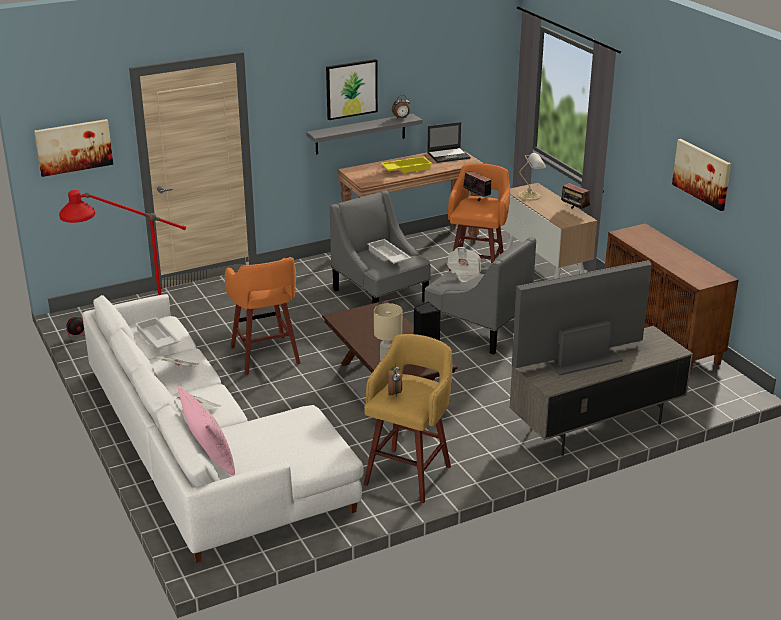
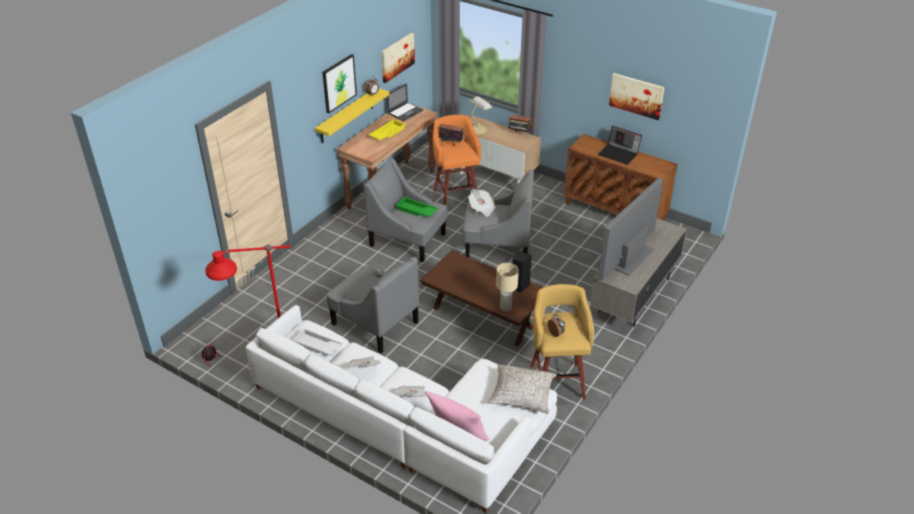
camera: 30 degrees left, 10 degrees up
picture [34,119,113,177] -> picture moved to [381,33,415,83]
orange stool [225,257,301,375] -> grey armchair [327,257,419,353]
grey shelf [306,113,422,155] -> yellow shelf [315,88,389,143]
white tray [367,239,411,264] -> green tray [396,197,438,217]
none -> grey pillow [488,365,557,414]
none -> laptop [599,126,642,165]

